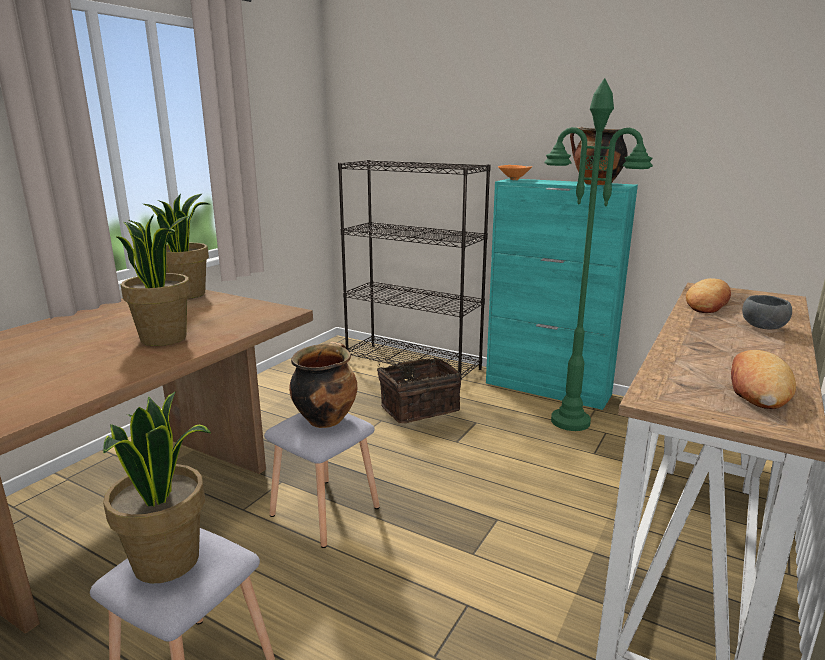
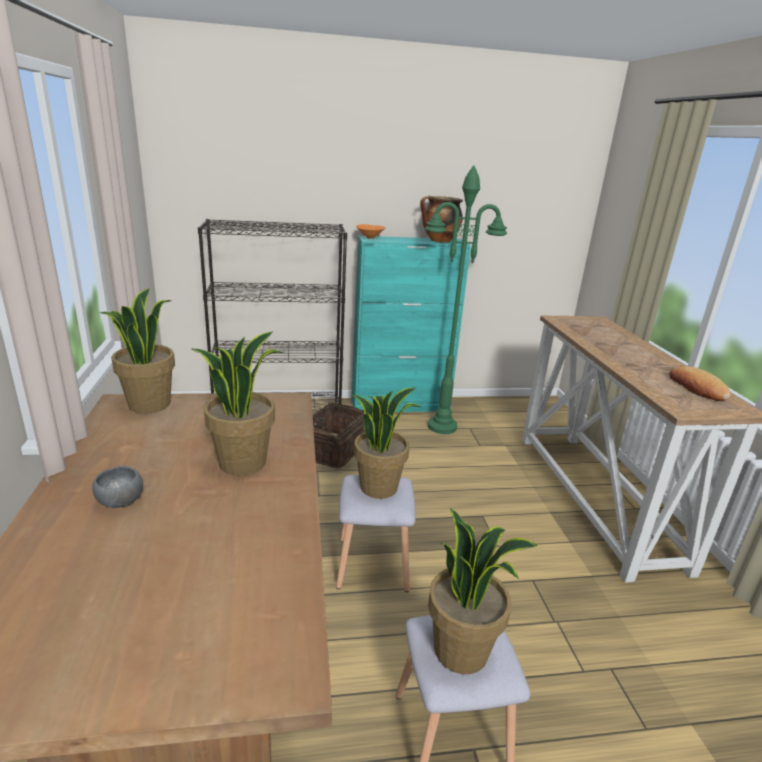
camera: 40 degrees left, 5 degrees up
cooking pot [289,342,357,428] -> potted plant [351,387,420,499]
bread [686,278,731,313] -> none
grey bowl [742,295,792,329] -> grey bowl moved to [92,466,143,508]

